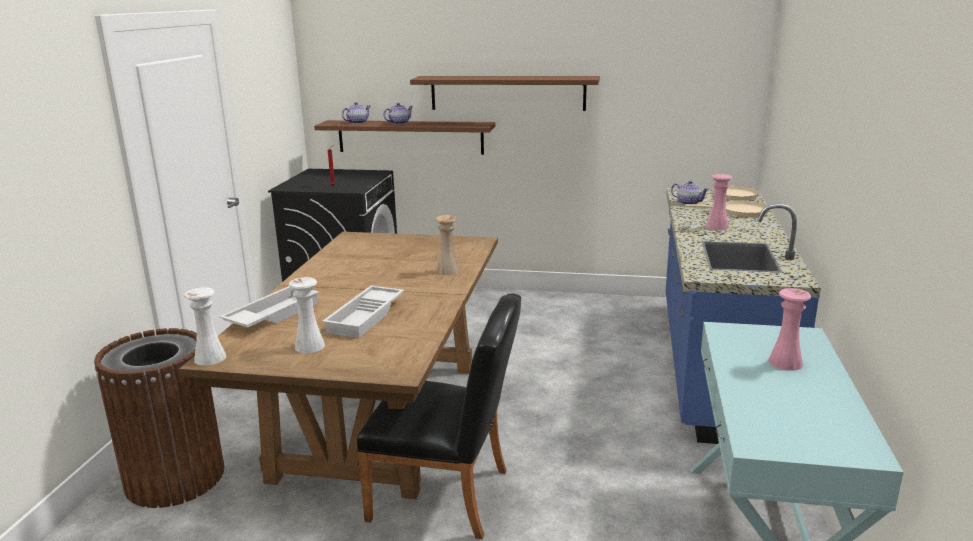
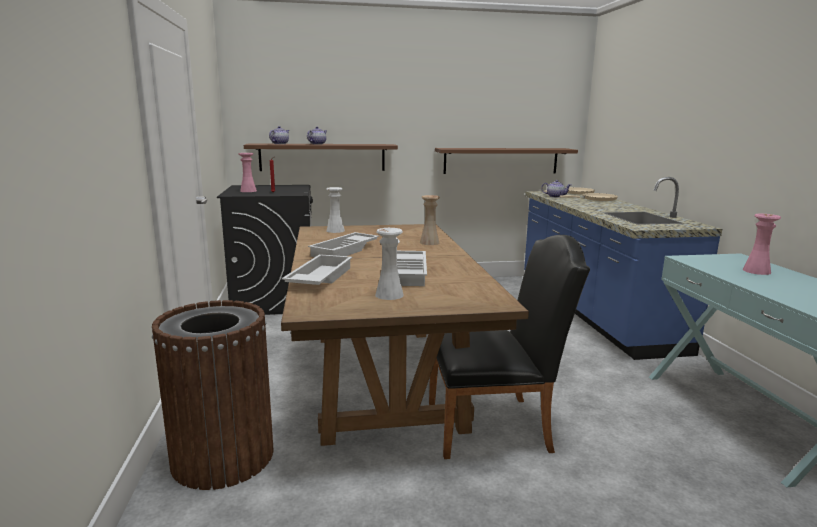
camera: 20 degrees left, 5 degrees down
white vase [184,287,226,366] -> white vase moved to [326,187,345,233]
brown shelf [410,76,600,111] -> brown shelf moved to [435,148,578,174]
pink vase [706,174,733,230] -> pink vase moved to [239,153,257,192]
none -> white tray [308,232,379,257]

